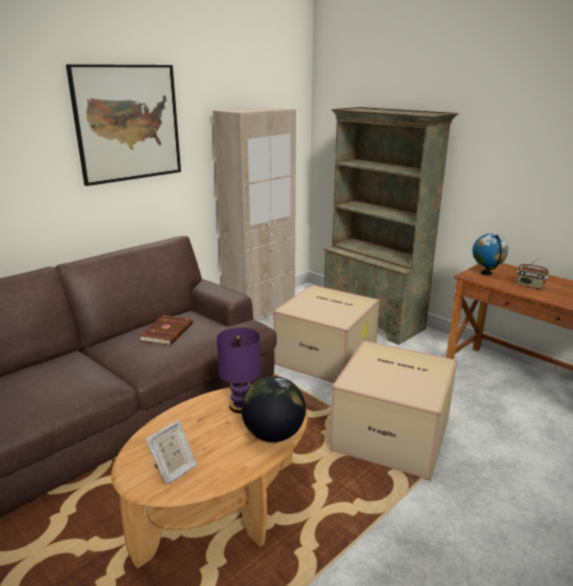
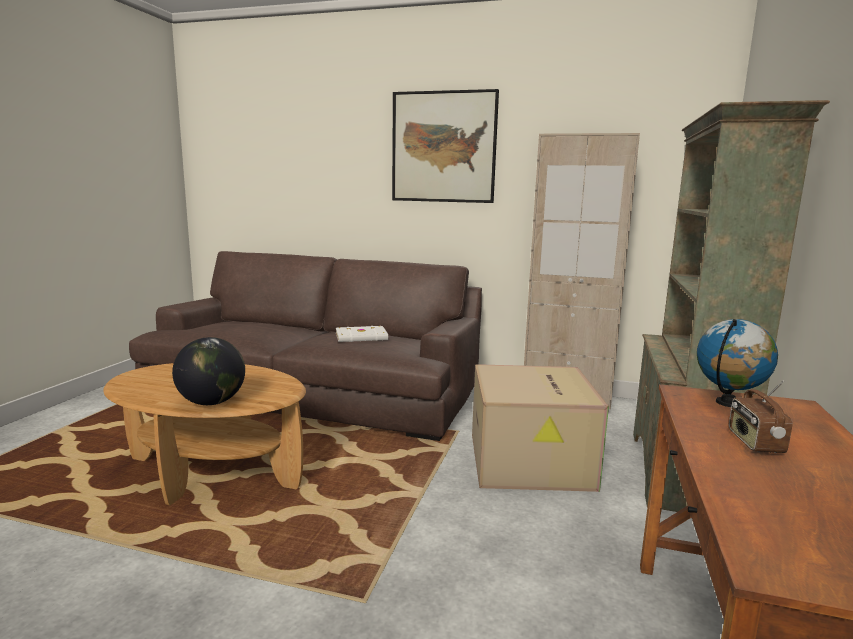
camera: 60 degrees right, 10 degrees down
brown book [139,315,193,346] -> white book [336,326,388,342]
picture frame [145,420,197,484] -> none
purple table lamp [217,327,261,413] -> none
cardboard box [329,340,457,481] -> none

